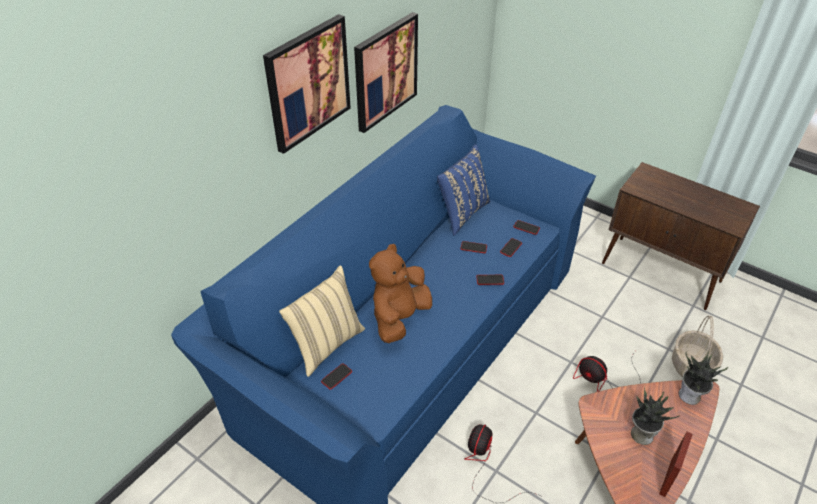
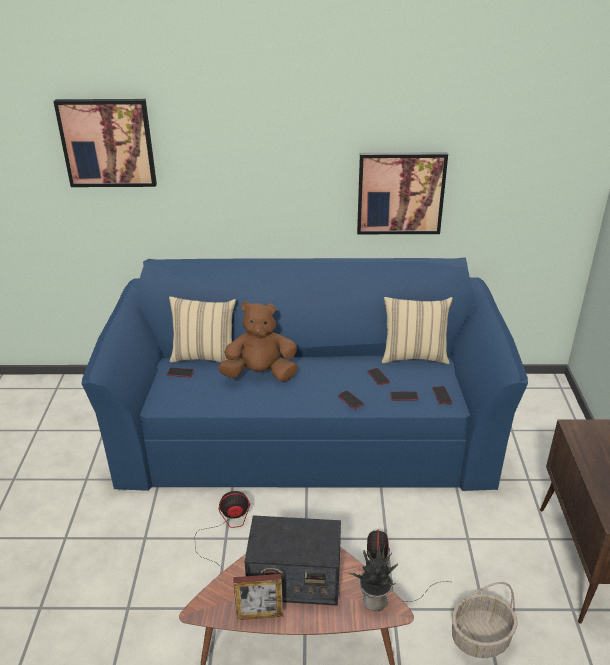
camera: 55 degrees right, 10 degrees down
picture [263,14,351,154] -> picture moved to [53,99,157,187]
blue pillow [437,144,491,236] -> beige pillow [382,297,453,364]
potted plant [631,387,680,445] -> radio [244,515,341,606]

